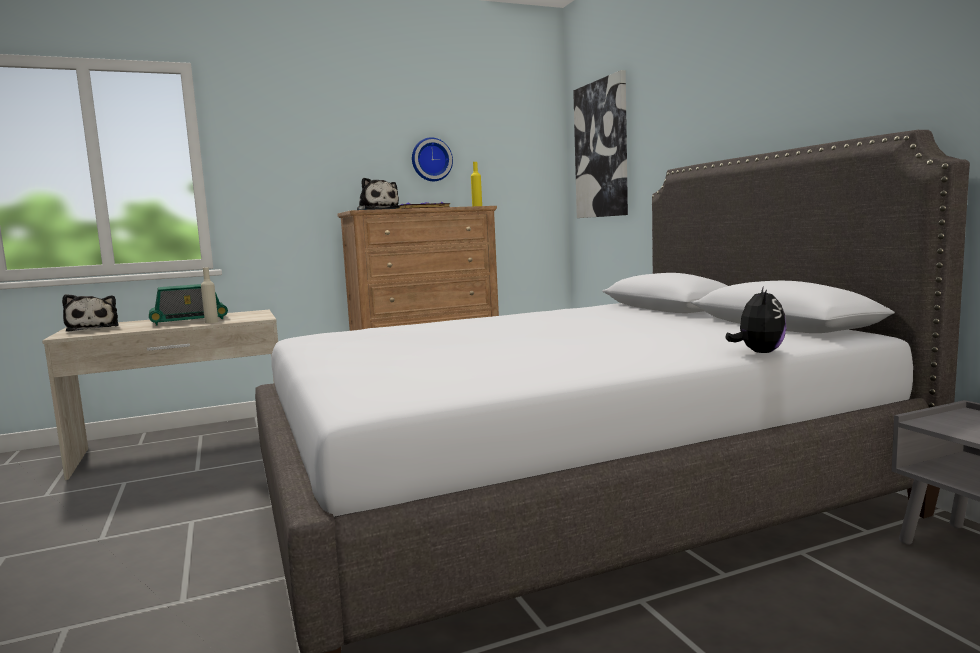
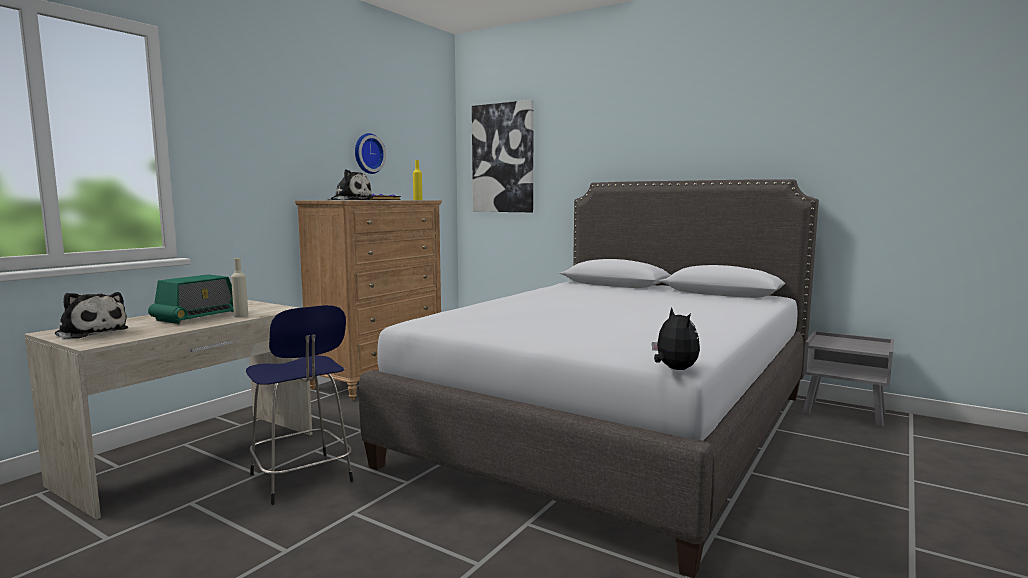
camera: 35 degrees left, 0 degrees up
plush toy [725,286,787,353] -> plush toy moved to [652,308,700,370]
none -> blue stool [246,305,353,505]

